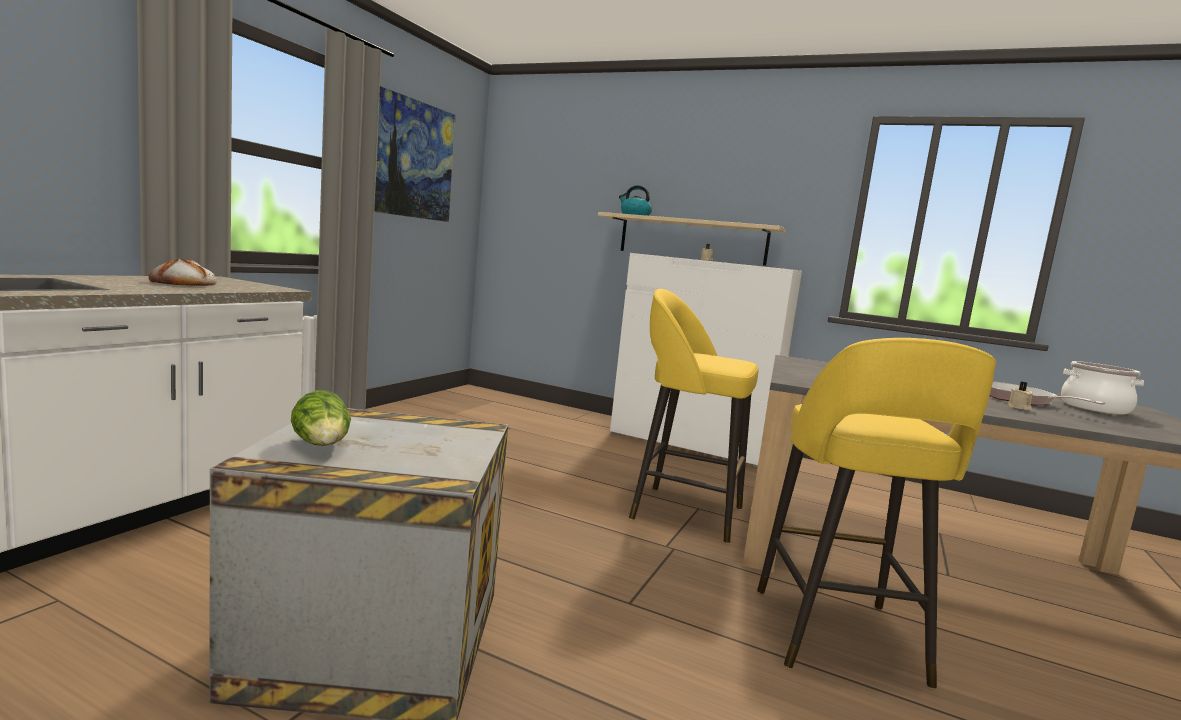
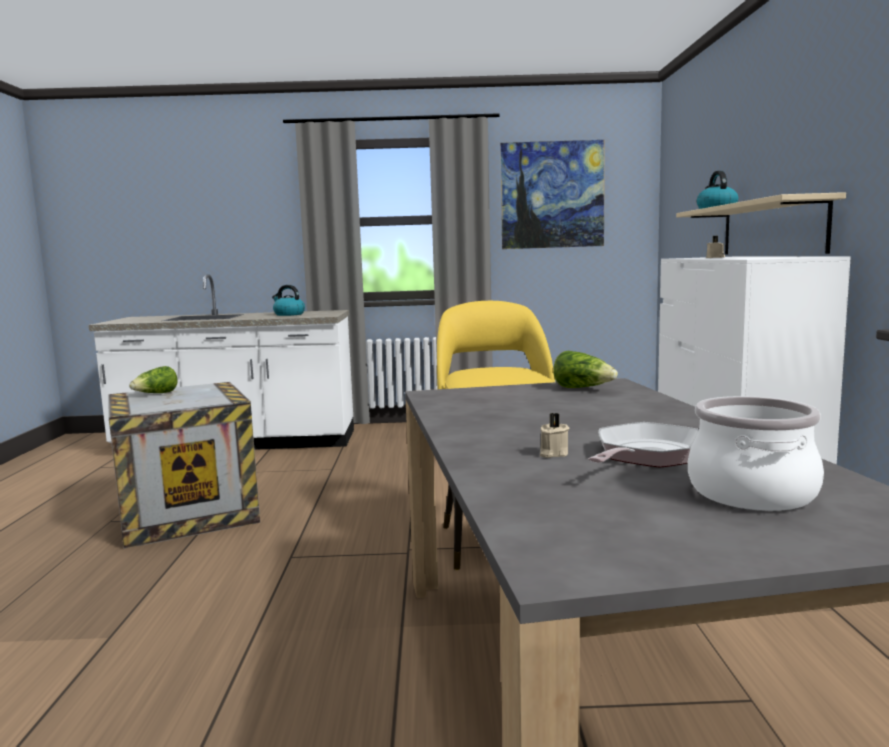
camera: 65 degrees right, 0 degrees up
bread [149,258,217,286] -> kettle [272,285,305,316]
yellow stool [757,338,996,689] -> none
none -> lettuce [553,351,618,388]

